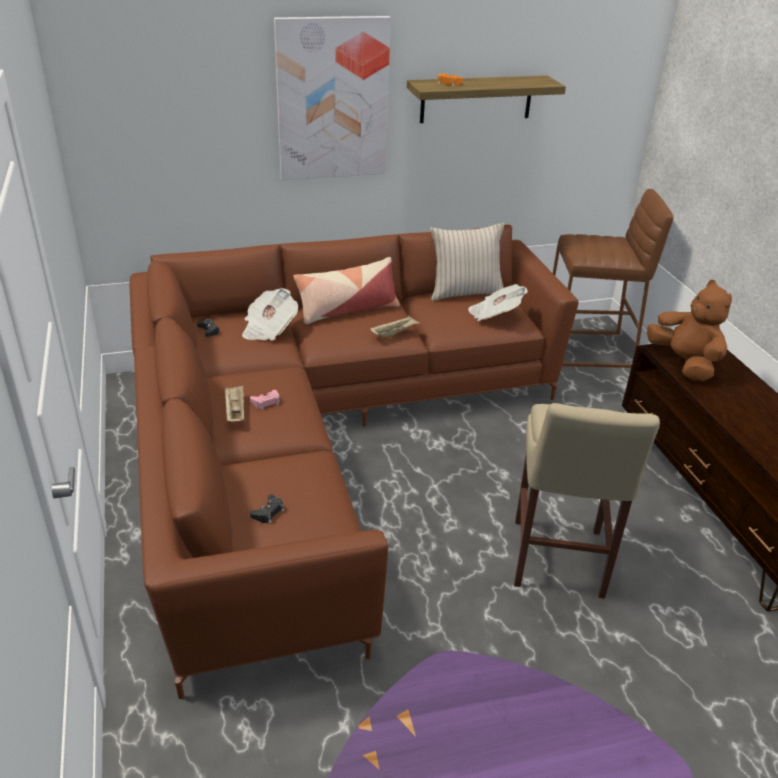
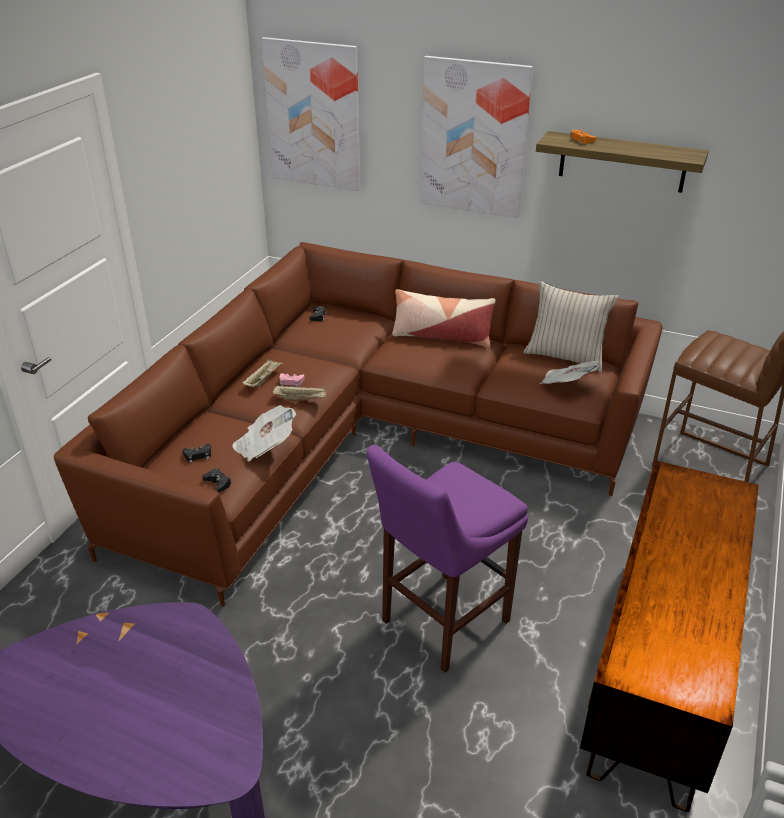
camera: 40 degrees right, 0 degrees up
newspaper [242,288,298,341] -> newspaper moved to [232,405,296,461]
beige tray [370,315,420,338] -> beige tray moved to [273,385,326,402]
beige stool [514,403,660,599] -> purple stool [366,445,528,673]
brown plush toy [647,280,732,382] -> none
none -> black game controller [202,469,232,492]
none -> picture [261,37,360,191]

